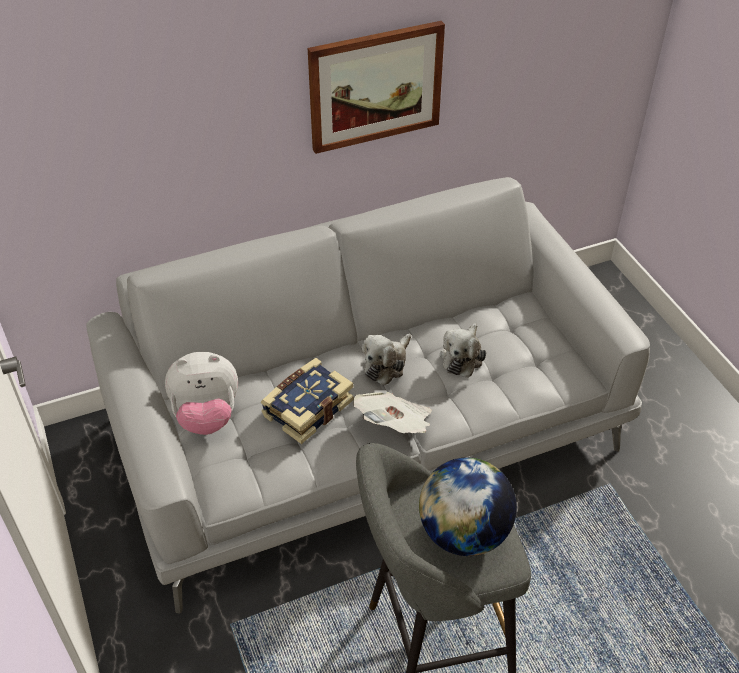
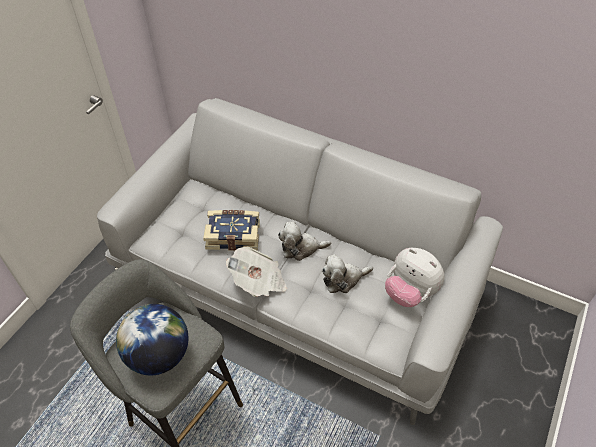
camera: 50 degrees right, 5 degrees up
plush toy [165,352,238,435] -> plush toy moved to [385,248,445,307]
picture [308,21,445,154] -> none

